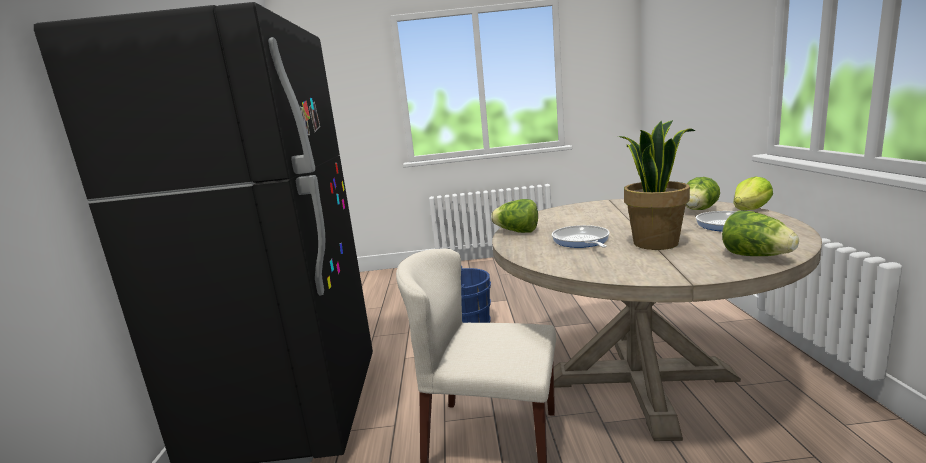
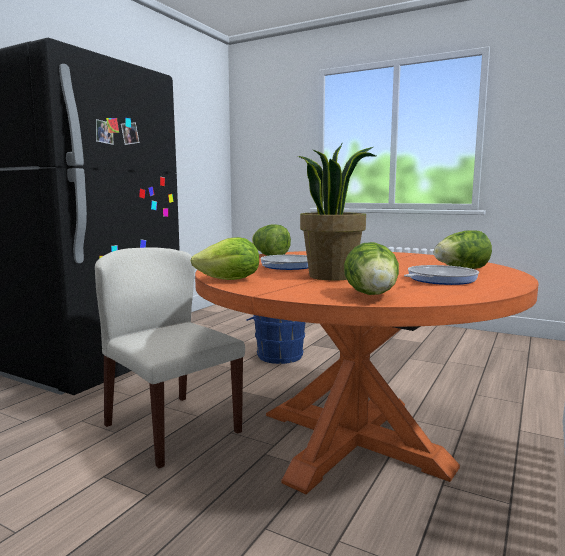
camera: 30 degrees right, 5 degrees down
beige dining table [492,199,822,441] -> orange dining table [195,251,539,494]
lettuce [733,177,773,210] -> lettuce moved to [191,237,259,280]

